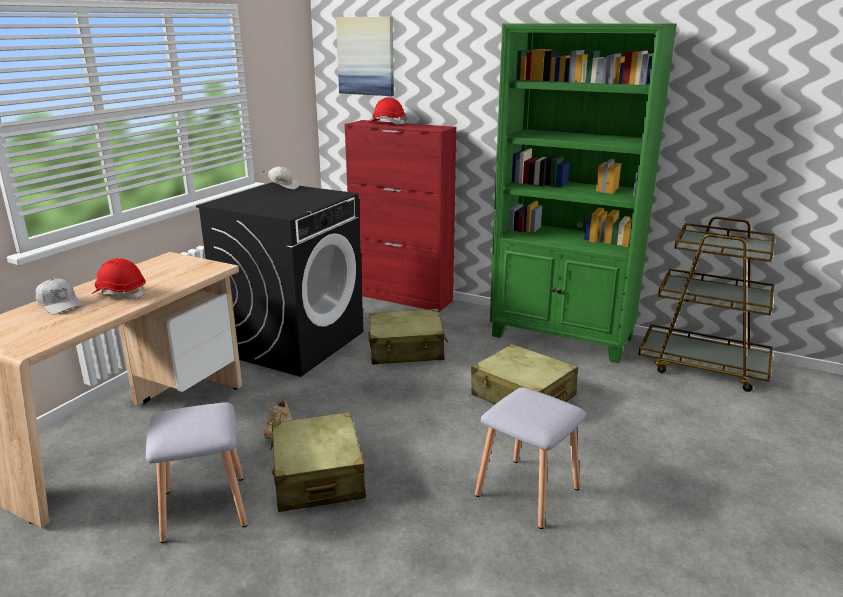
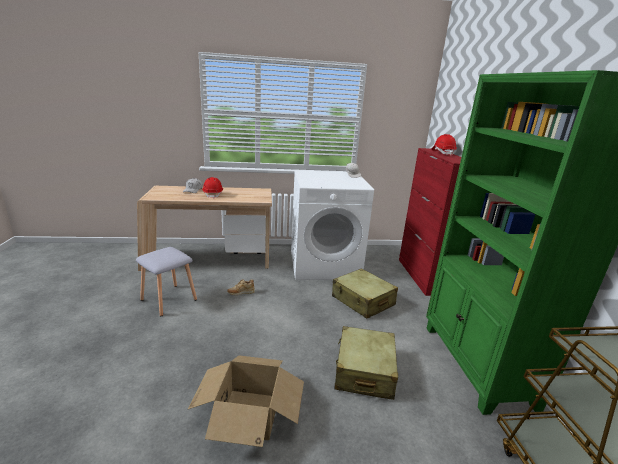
camera: 55 degrees right, 0 degrees up
black washing machine [196,182,363,377] -> white washing machine [291,170,374,280]
beige suitcase [270,412,366,512] -> none
picture [336,17,394,96] -> none
grey stool [475,388,586,529] -> cardboard box [188,355,304,447]

